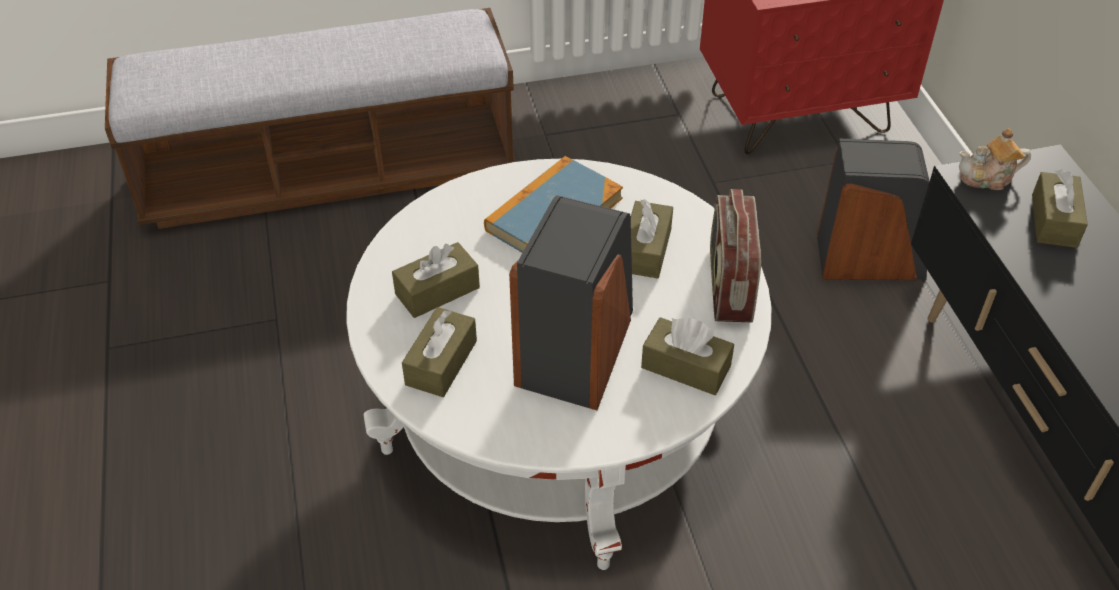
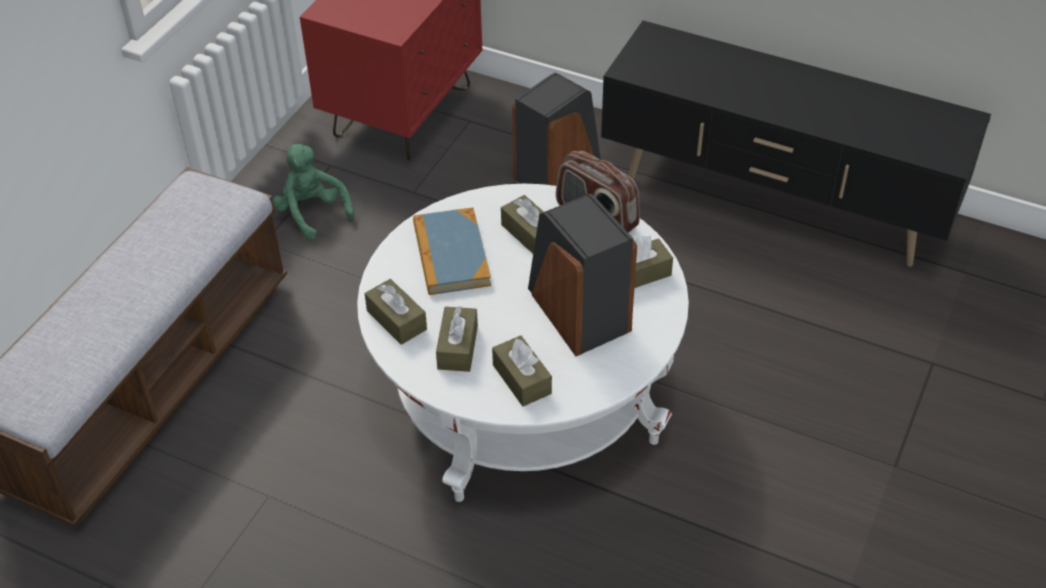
camera: 50 degrees left, 0 degrees up
teapot [959,128,1031,190] -> none
brown tissue box [1032,169,1088,248] -> brown tissue box moved to [365,279,427,345]
none -> green plush toy [273,144,354,241]

